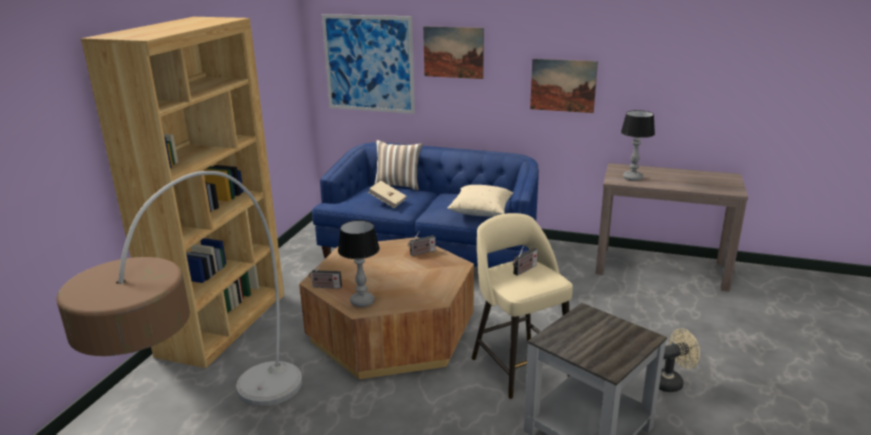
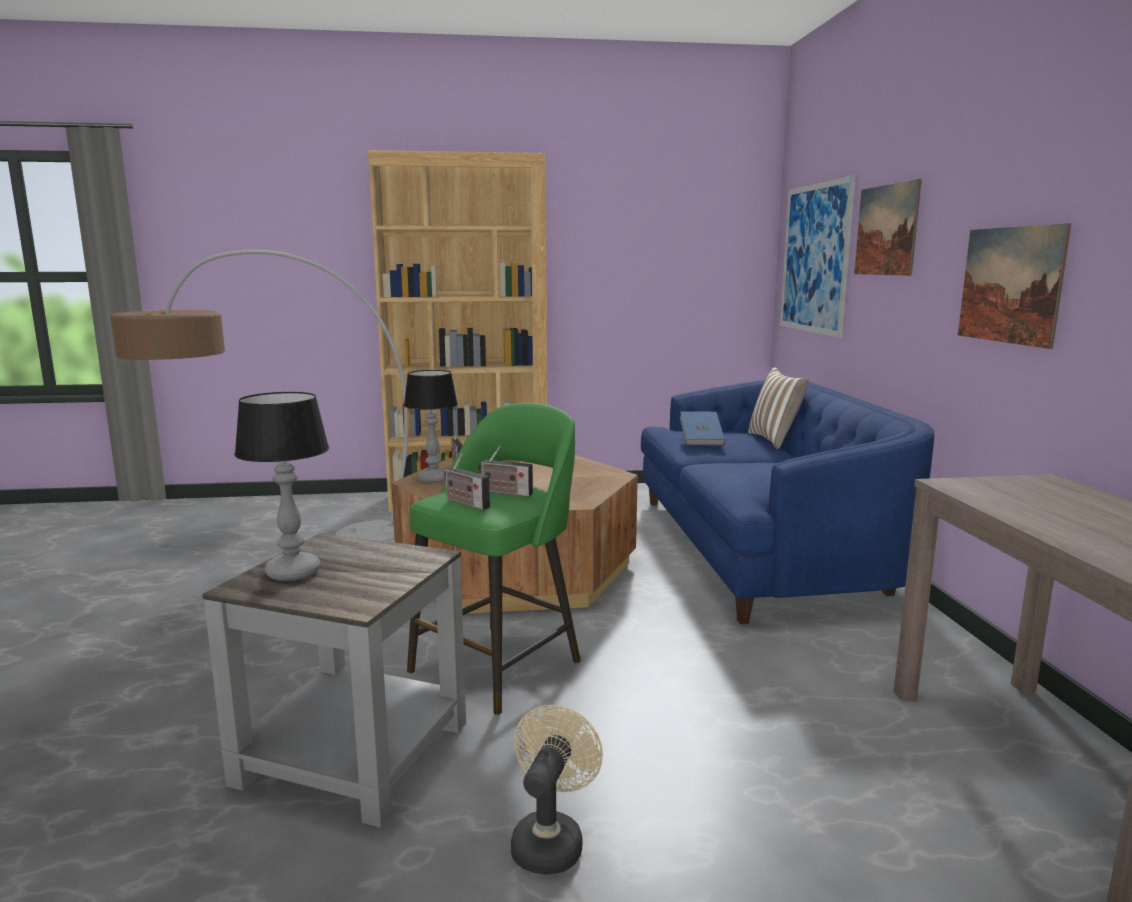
camera: 65 degrees right, 10 degrees down
beige book [368,181,406,208] -> blue book [680,411,725,445]
radio [408,232,436,256] -> radio moved to [444,454,490,510]
beige pillow [447,185,513,217] -> none
beige stool [472,213,573,399] -> green stool [407,403,581,715]
table lamp [621,110,655,181] -> table lamp moved to [234,392,329,581]
beige fan [659,328,700,392] -> beige fan turned 120 degrees counterclockwise [511,705,603,875]

